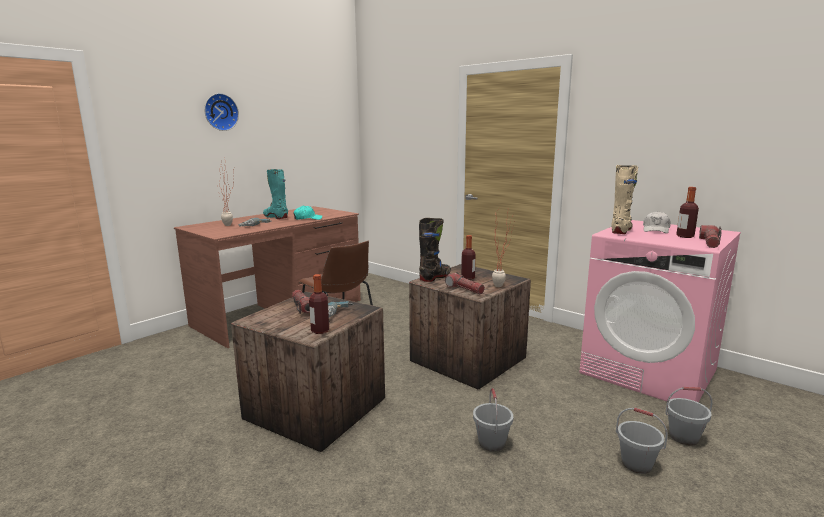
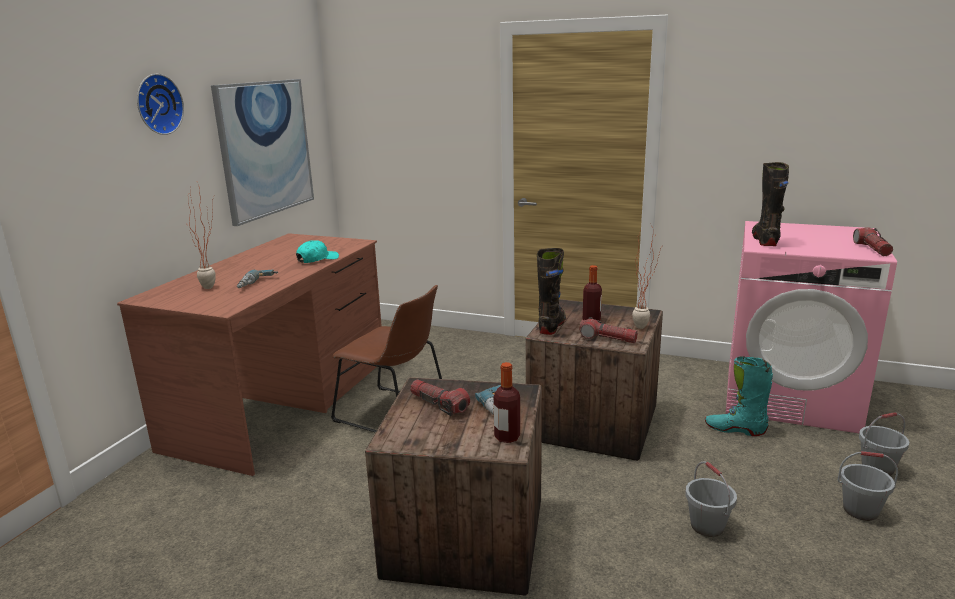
camera: 20 degrees left, 5 degrees up
turquoise boot [263,169,288,219] -> turquoise boot moved to [705,356,773,436]
beige boot [612,165,638,234] -> black boot [752,162,789,246]
white cap [643,211,671,233] -> none
bottle [676,187,699,238] -> none
none -> picture [211,79,314,226]

